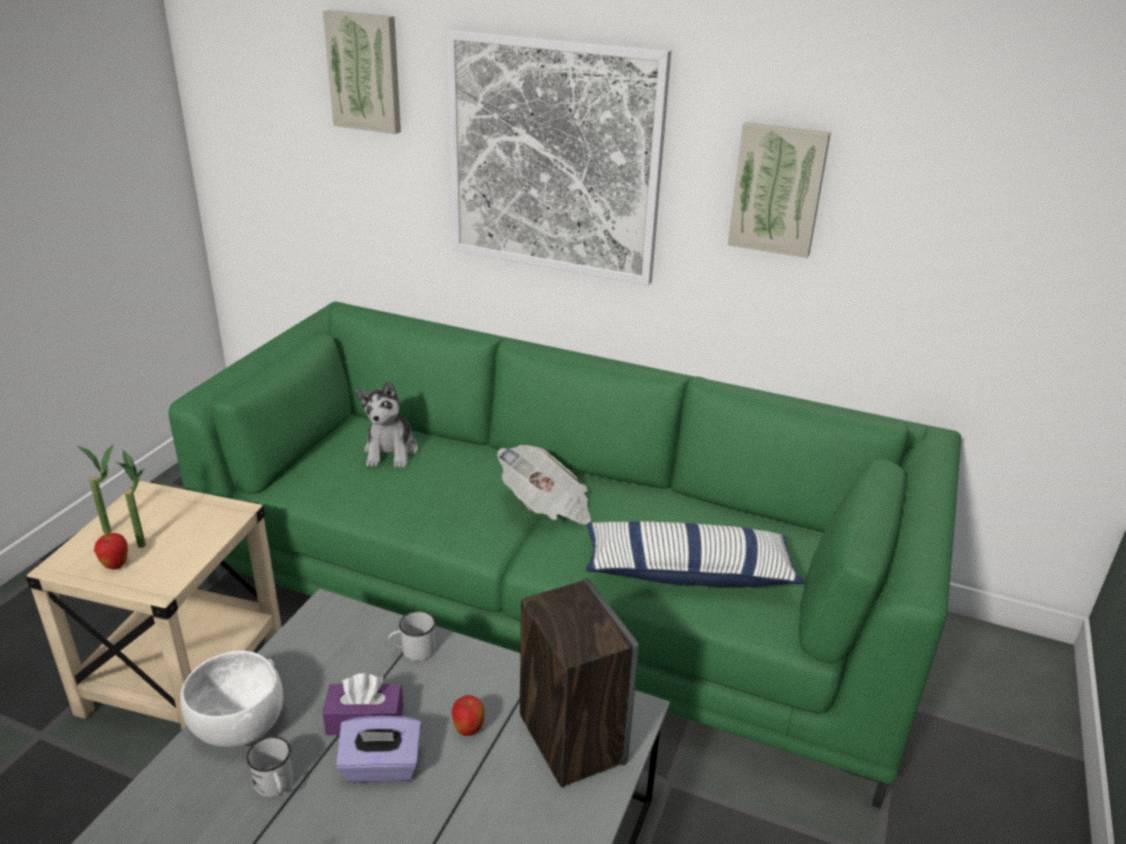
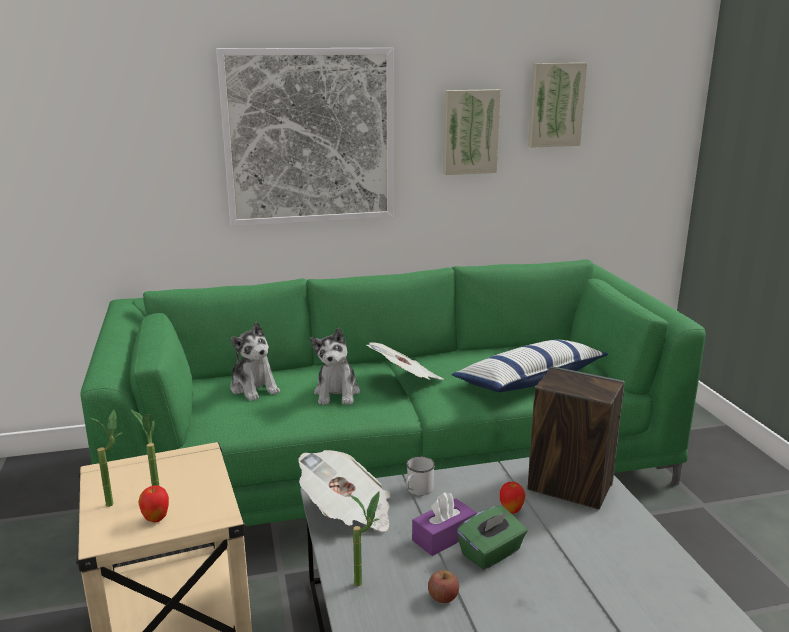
camera: 35 degrees left, 10 degrees down
white bowl [180,651,283,747] -> potted plant [349,492,379,586]
white mug [247,737,293,797] -> apple [428,570,459,603]
picture [323,10,401,134] -> picture moved to [528,63,587,148]
purple tissue box [336,716,421,783] -> green tissue box [457,506,527,570]
none -> newspaper [298,450,390,532]
none -> plush toy [310,328,360,405]

